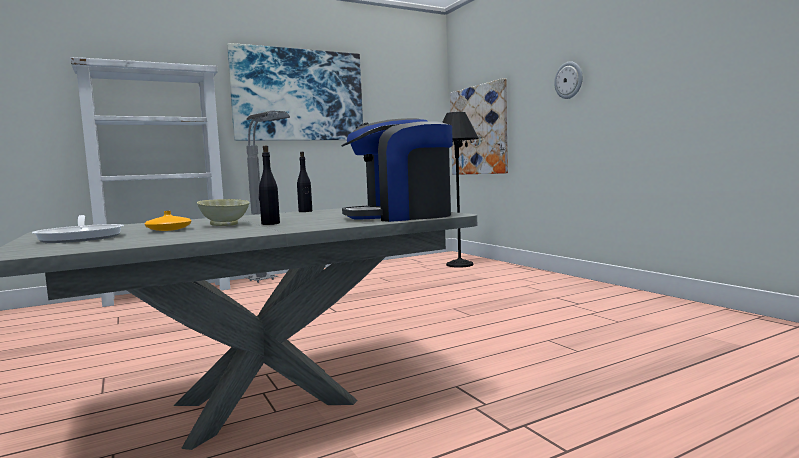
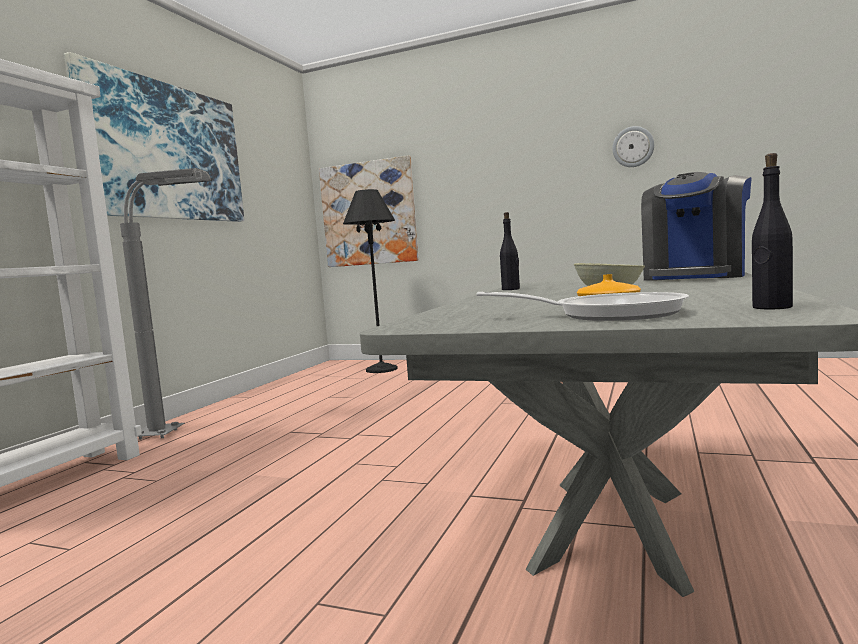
camera: 40 degrees left, 0 degrees up
black bottle [259,146,280,225] -> black bottle moved to [752,153,793,310]
wall clock [554,61,582,99] -> wall clock moved to [612,126,654,167]

